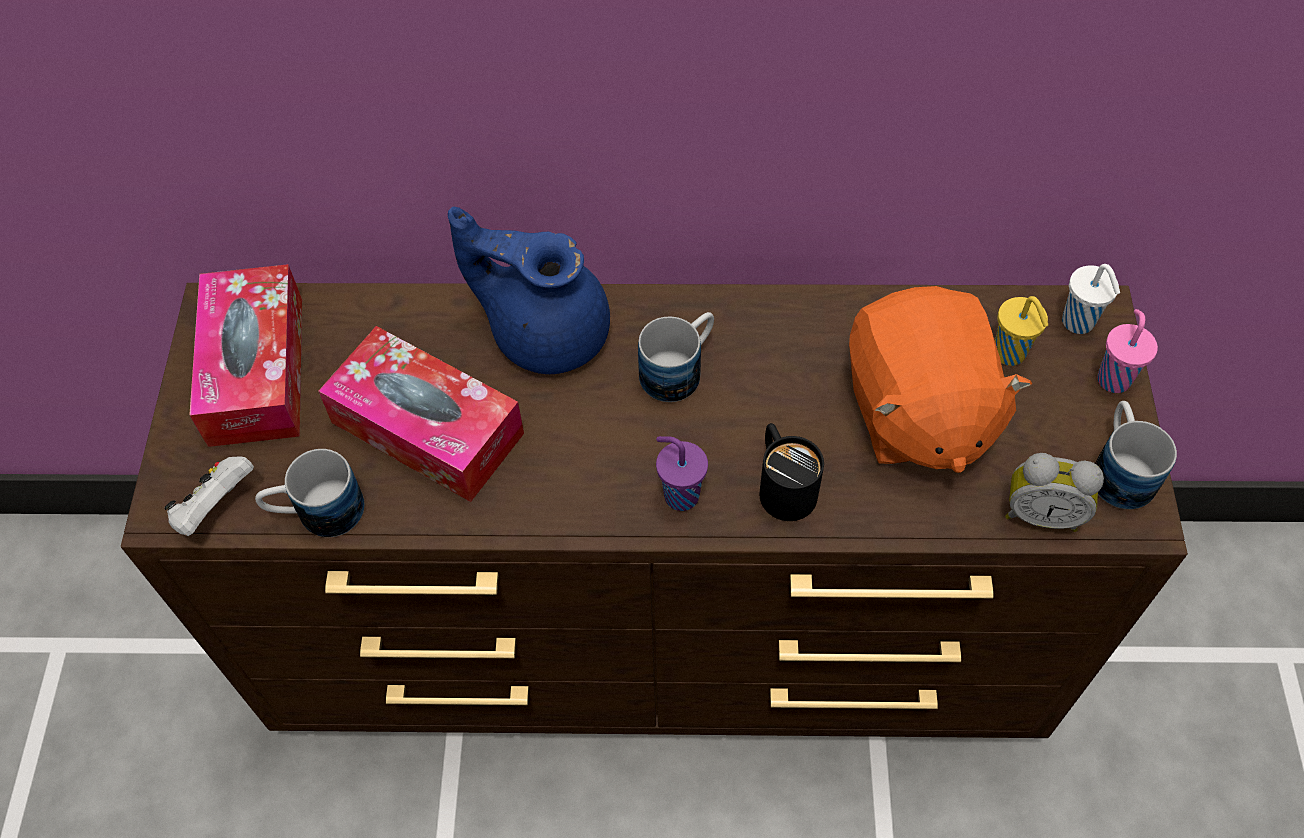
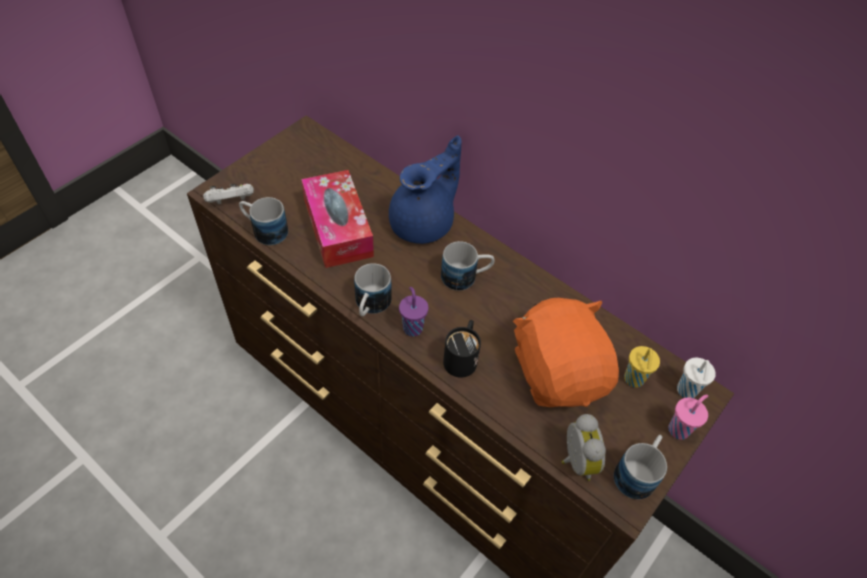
camera: 35 degrees right, 5 degrees down
tissue box [189,264,302,447] -> none
blue teapot [448,207,610,374] -> blue teapot turned 75 degrees clockwise [389,135,462,244]
orange plush toy [849,286,1032,473] -> orange plush toy turned 135 degrees clockwise [513,298,619,407]
alarm clock [1005,453,1104,532] -> alarm clock turned 150 degrees counterclockwise [561,414,606,481]
none -> mug [354,263,392,316]

